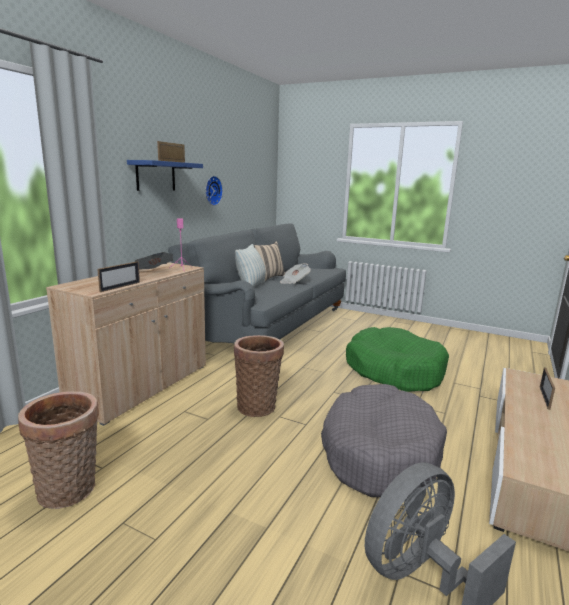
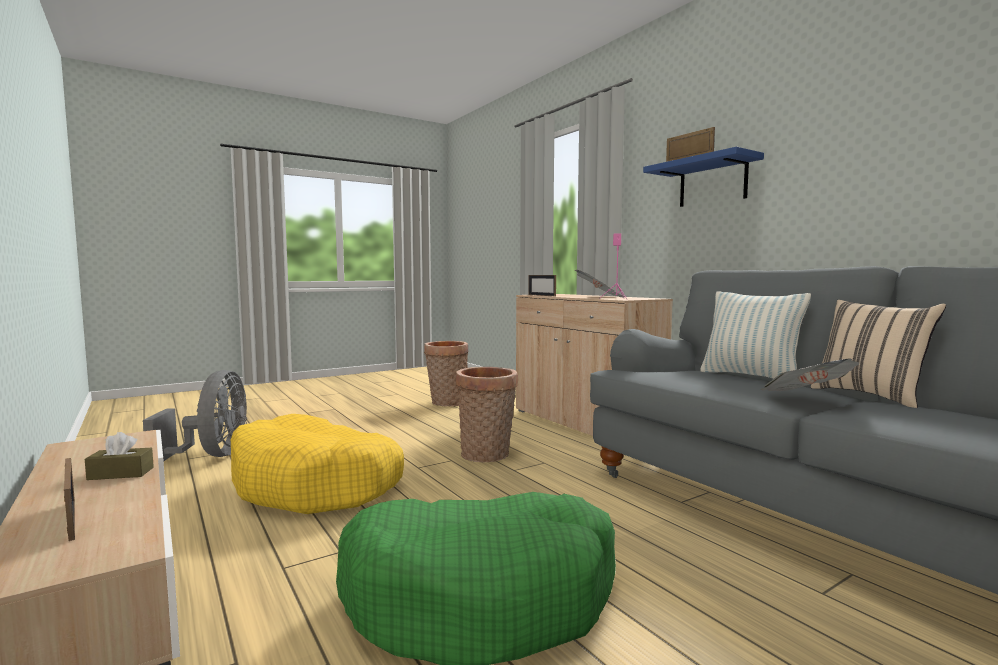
camera: 120 degrees right, 10 degrees down
wall clock [205,176,223,206] -> none
grey dog bed [321,384,447,497] -> yellow dog bed [231,414,404,514]
none -> brown tissue box [85,432,154,480]

